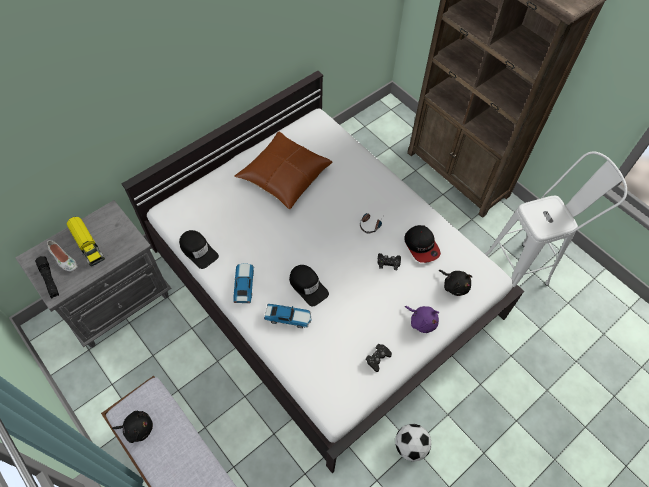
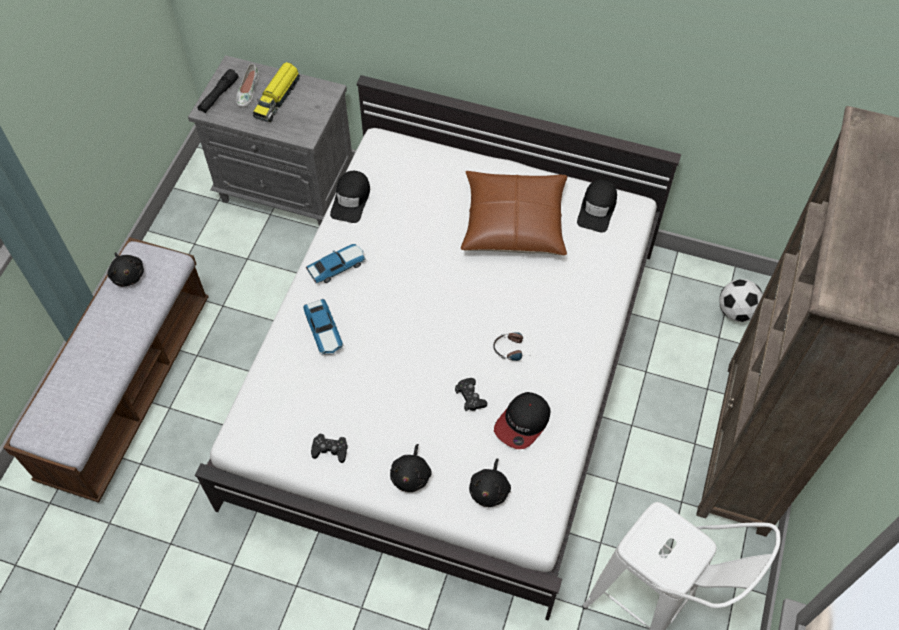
camera: 60 degrees right, 0 degrees up
black cap [289,265,329,306] -> black cap moved to [577,180,617,233]
football [395,424,431,462] -> football moved to [719,279,763,322]
purple plush toy [405,306,439,333] -> black plush toy [390,444,432,492]

